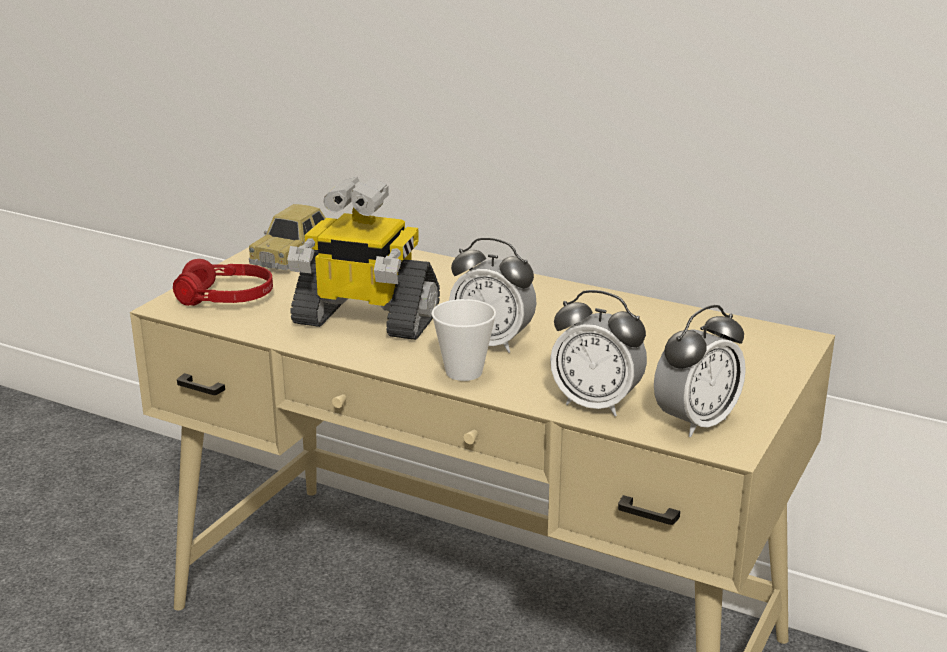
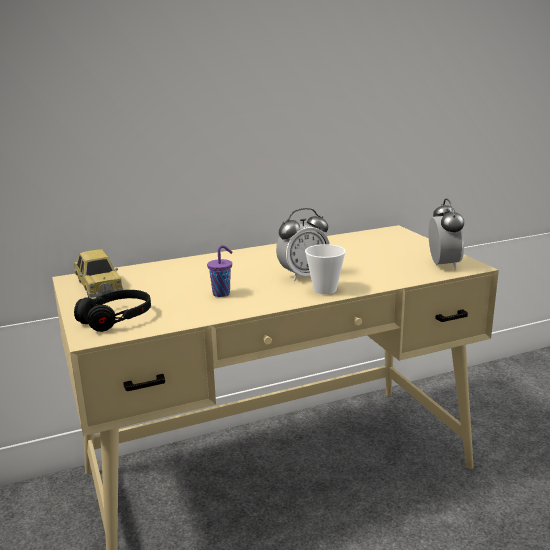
camera: 50 degrees left, 5 degrees down
red headphones [173,259,273,306] -> black headphones [74,290,151,332]
toy robot [287,177,440,340] -> purple cup [207,245,233,297]
alarm clock [550,290,647,416] -> none

